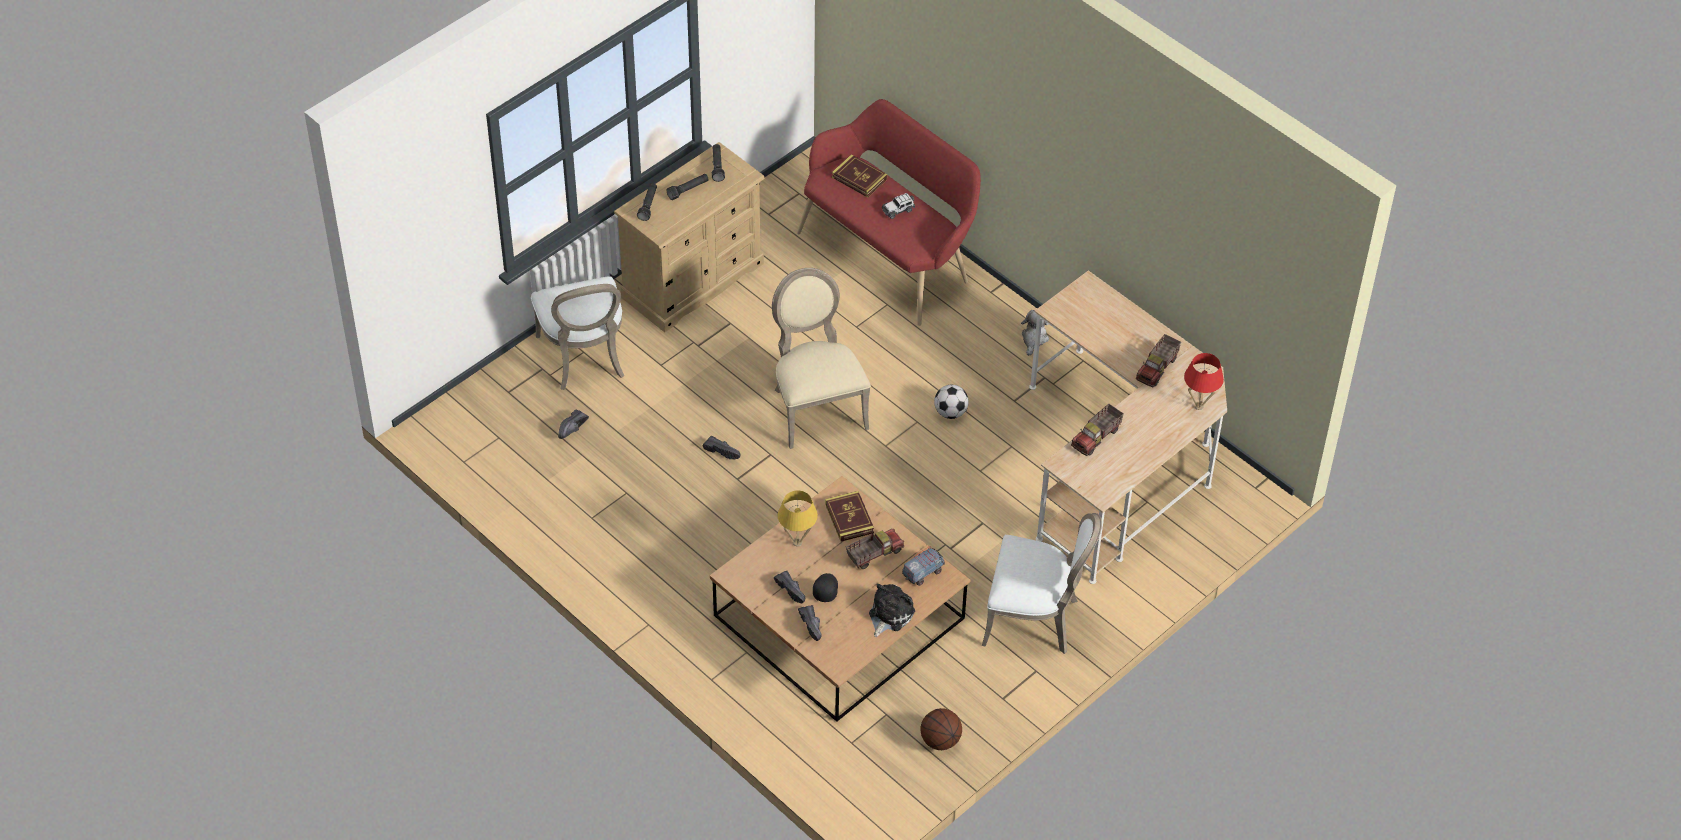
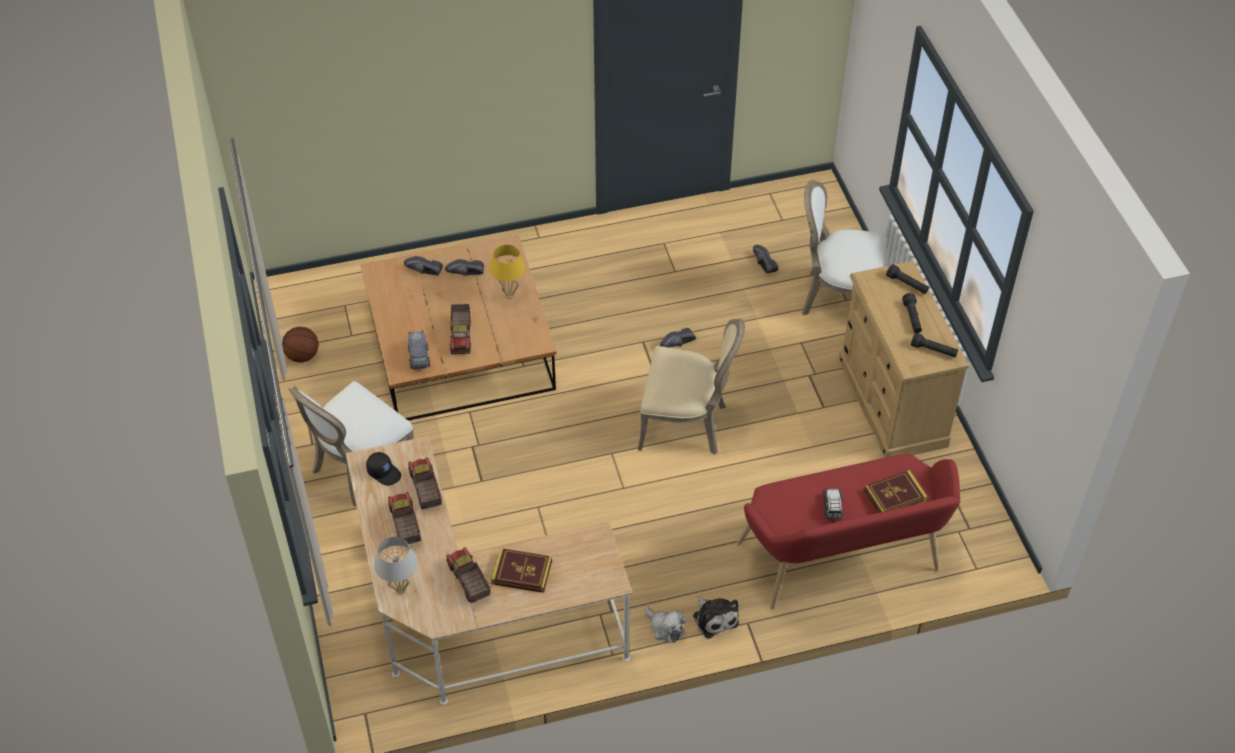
camera: 120 degrees right, 0 degrees up
black cap [813,573,838,602] -> black cap moved to [366,452,401,486]
book [825,491,874,542] -> book moved to [491,548,552,593]
plush toy [869,584,915,637] -> plush toy moved to [693,596,739,639]
football [934,385,969,419] -> none
red table lamp [1184,353,1224,410] -> white table lamp [374,537,418,595]
none -> toy truck [388,492,421,544]

